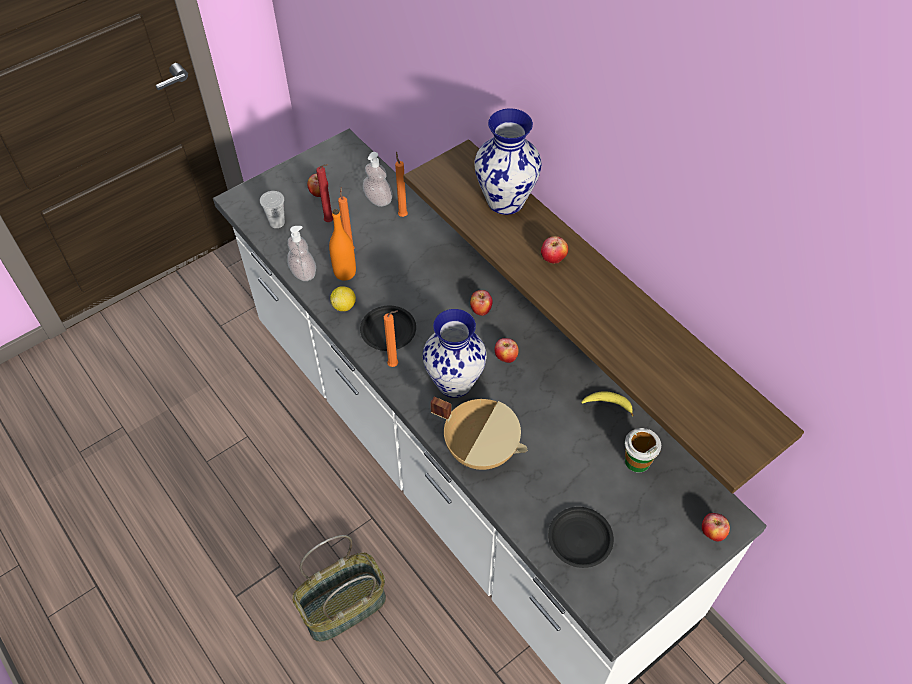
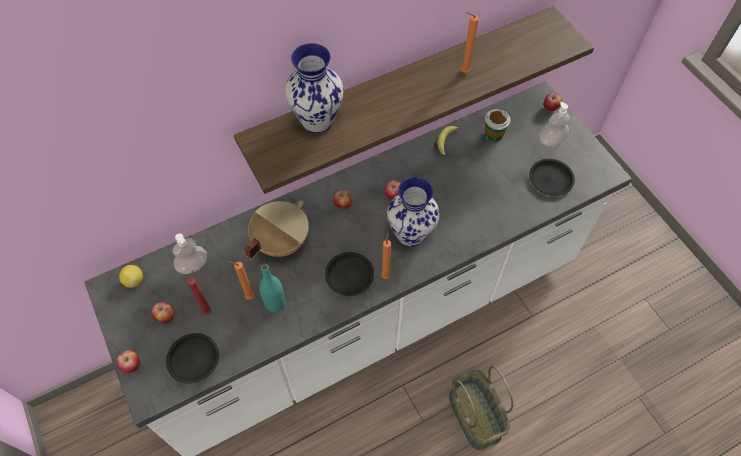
camera: 80 degrees left, 5 degrees up
white cup [260,191,285,228] -> black plate [166,333,219,384]
soap dispenser [287,226,316,281] -> soap dispenser moved to [539,102,570,147]
orange bottle [329,209,356,281] -> turquoise bottle [259,263,286,312]
lemon [330,286,356,311] -> lemon moved to [119,265,143,288]
orange candle [395,152,408,217] -> orange candle moved to [461,12,479,73]
beige cooking pot [431,397,527,470] -> beige cooking pot moved to [244,201,309,259]
apple [541,236,568,264] -> apple moved to [117,350,140,374]

